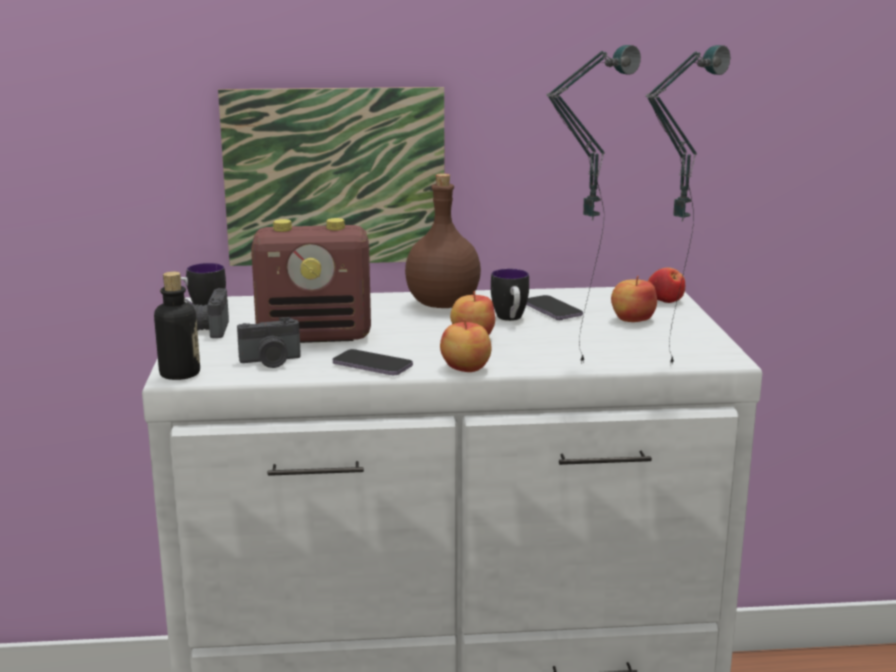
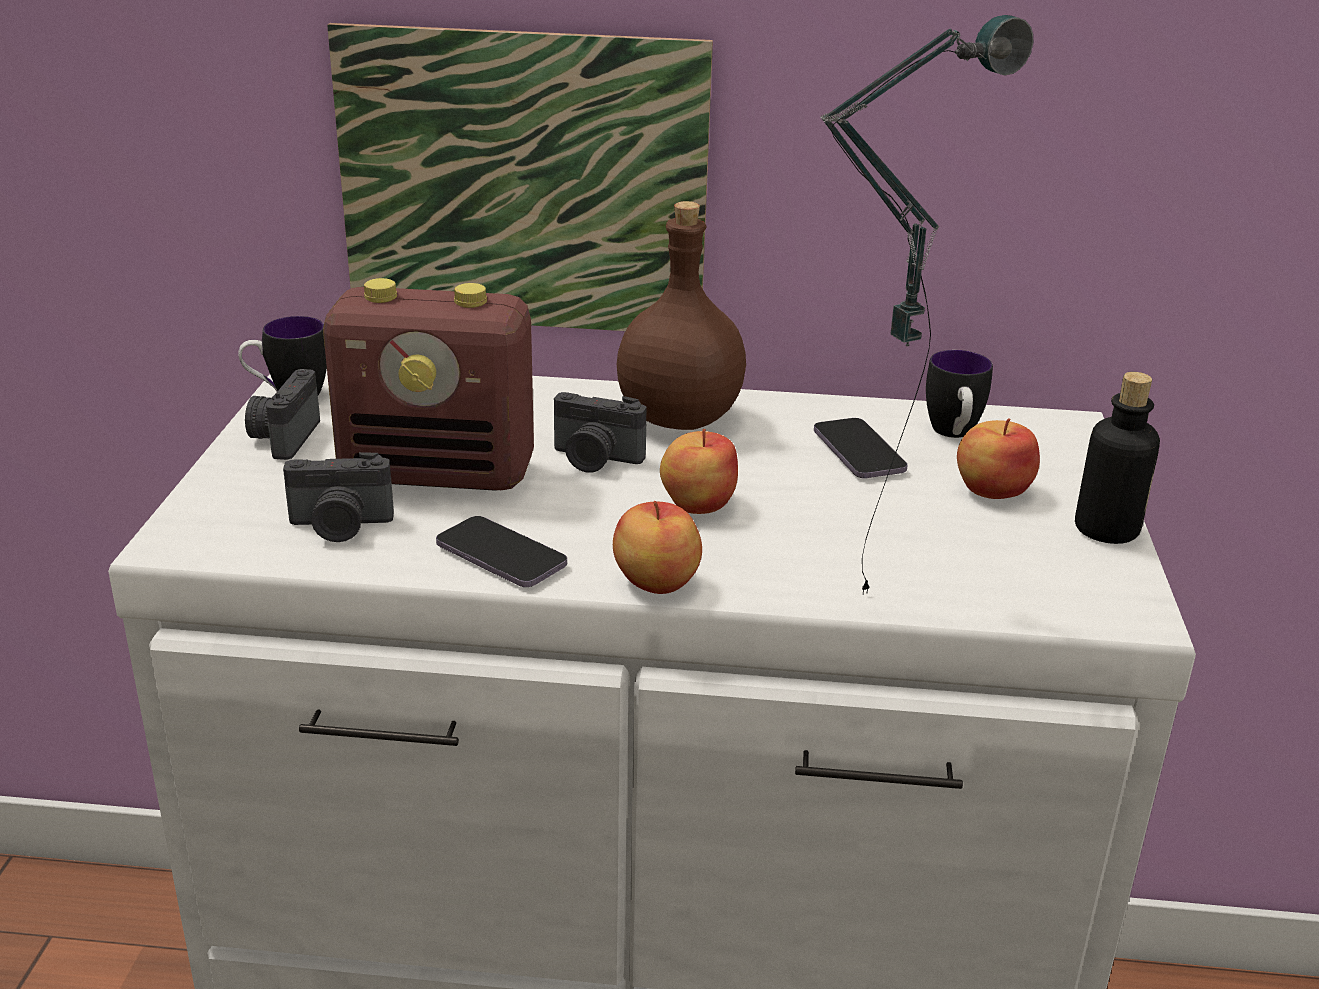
camera: 10 degrees right, 10 degrees up
bottle [154,272,200,380] -> bottle moved to [1075,372,1160,544]
mug [491,269,529,321] -> mug moved to [926,350,993,438]
table lamp [645,45,730,365] -> none
apple [648,267,685,303] -> none
none -> camera [554,392,647,473]

